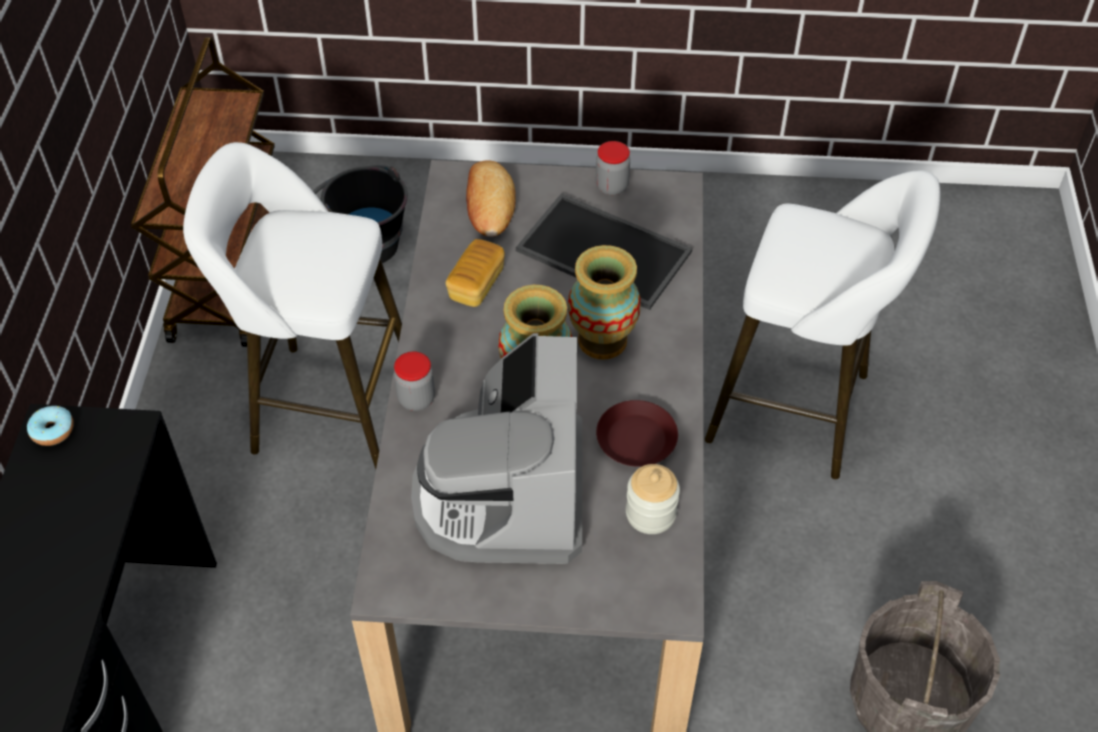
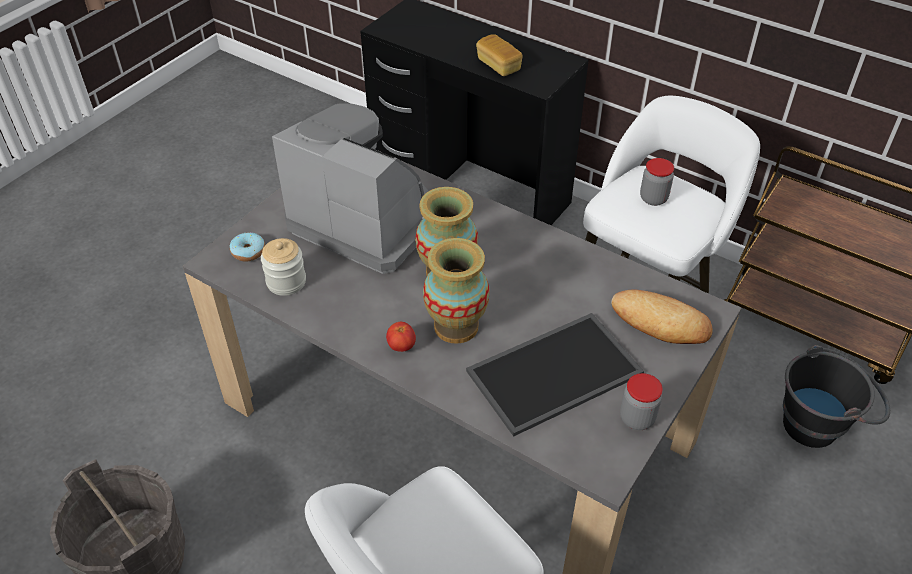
camera: 120 degrees right, 5 degrees down
donut [27,406,74,446] -> donut moved to [230,232,265,261]
jar [394,352,435,411] -> jar moved to [640,158,674,206]
bread [445,239,505,307] -> bread moved to [476,34,523,76]
brown plate [596,400,678,467] -> none
none -> tomato [386,322,416,352]

